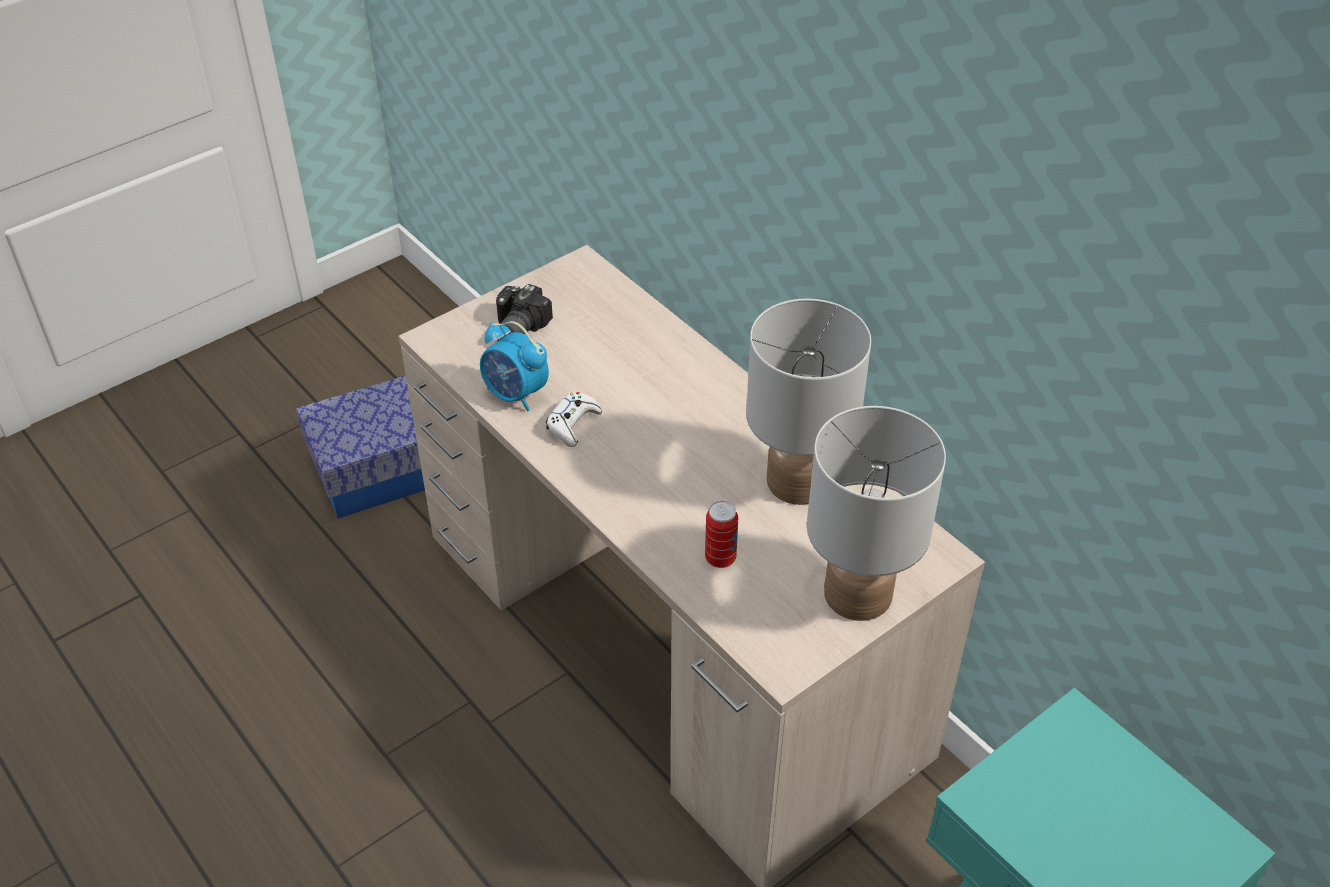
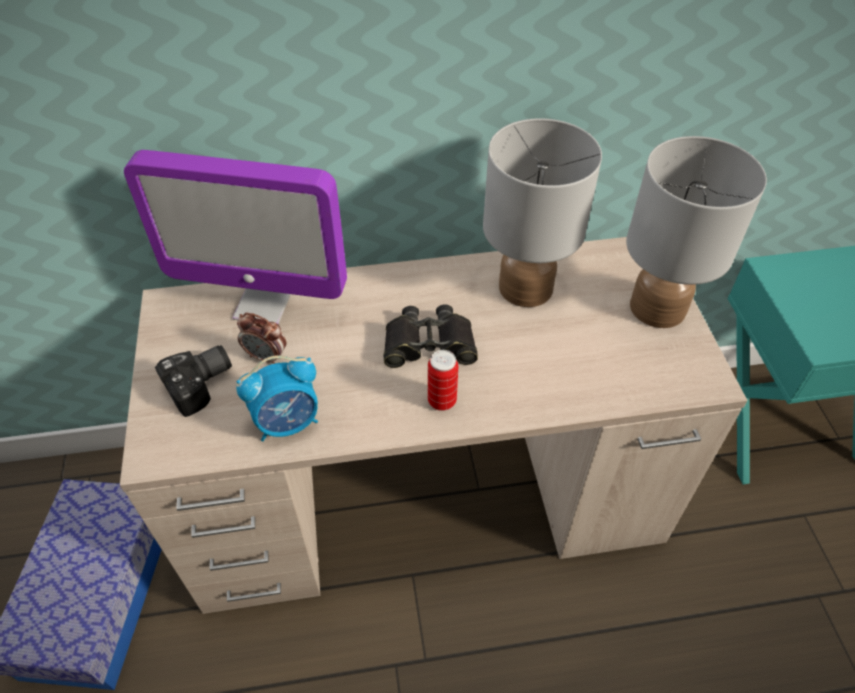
camera: 60 degrees left, 5 degrees up
camera [496,284,553,341] -> camera turned 90 degrees counterclockwise [155,345,232,417]
white game controller [546,392,602,447] -> none
can [705,501,738,568] -> can moved to [428,350,458,411]
none -> monitor [124,150,347,324]
none -> alarm clock [237,313,286,364]
none -> black binoculars [383,304,478,368]

